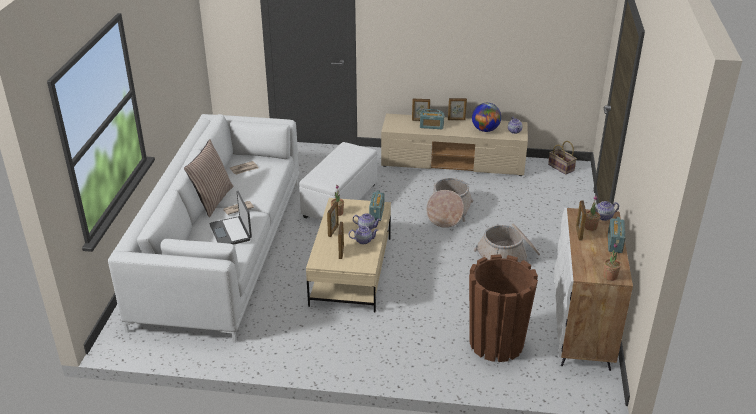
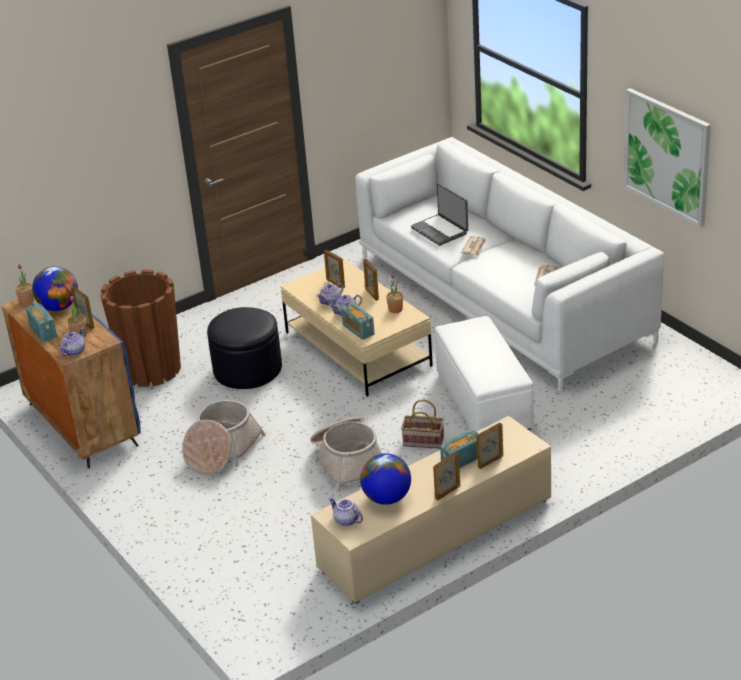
camera: 140 degrees right, 0 degrees up
pillow [184,139,234,217] -> none
laptop [209,191,252,245] -> laptop turned 150 degrees counterclockwise [411,183,468,246]
basket [548,141,577,175] -> basket moved to [401,399,444,449]
white cabinet [554,208,633,371] -> blue cabinet [2,298,141,468]
none -> globe [32,266,78,311]
none -> black ottoman [207,307,282,389]
none -> picture [623,88,711,228]

